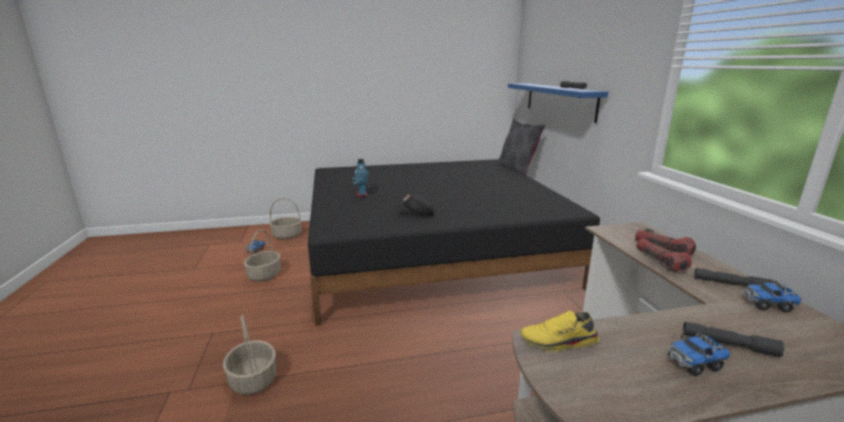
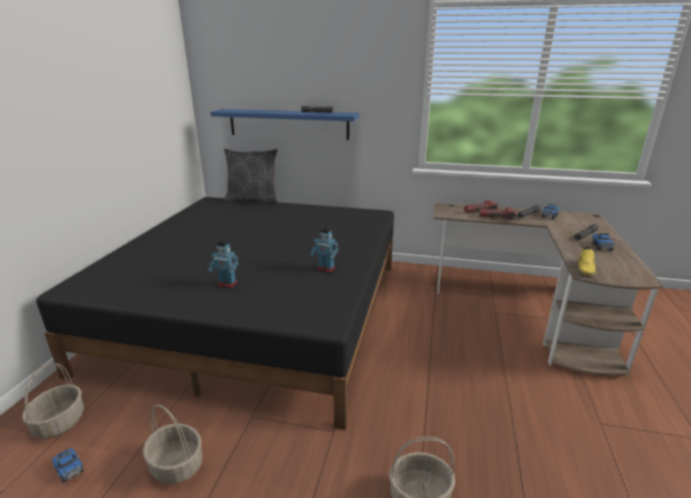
camera: 65 degrees left, 5 degrees up
black cap [395,194,434,216] -> toy robot [310,226,338,273]

